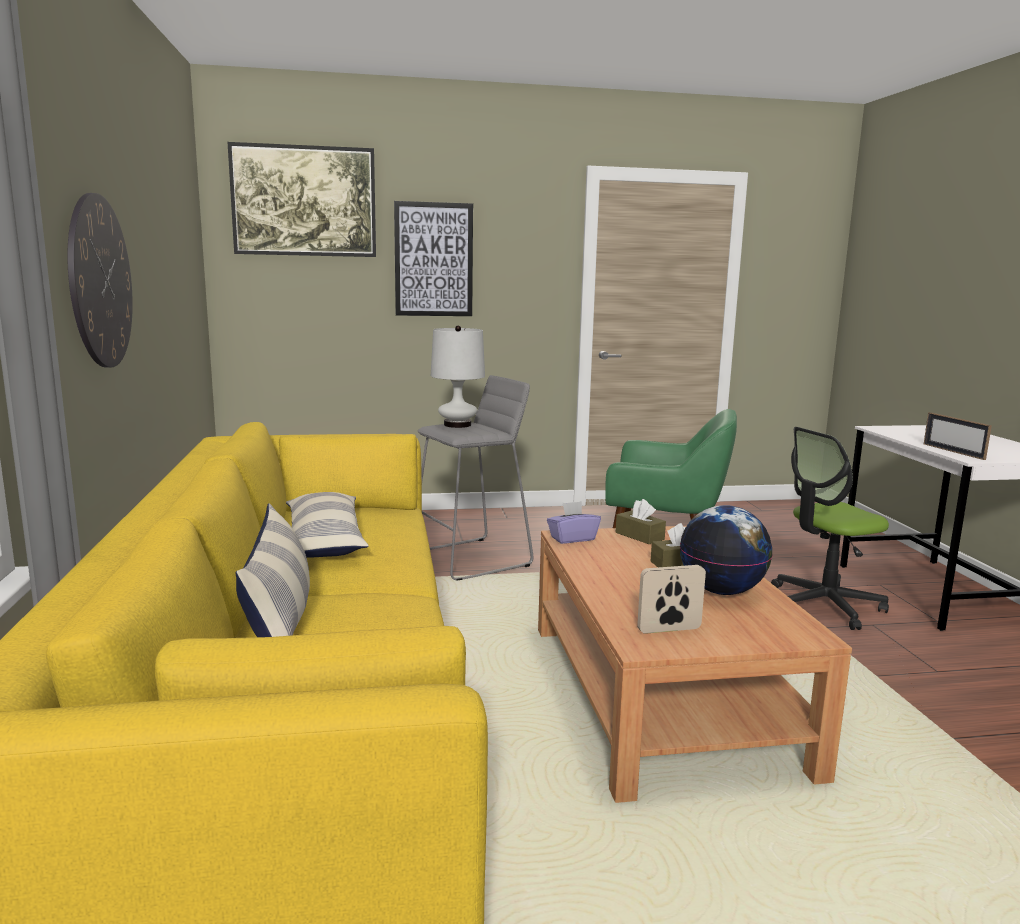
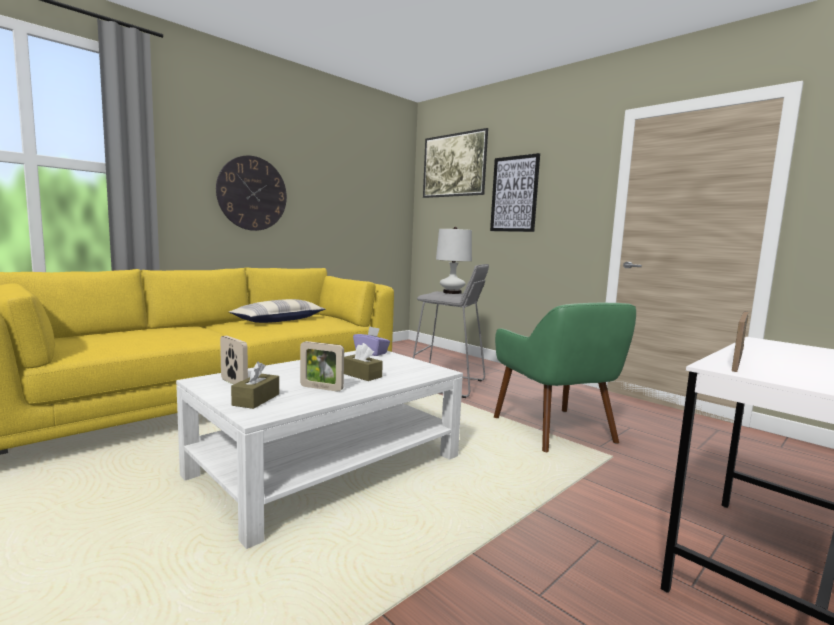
camera: 55 degrees right, 5 degrees down
pillow [235,503,310,637] -> none
brown coffee table [538,526,852,803] -> white coffee table [176,351,463,549]
brown tissue box [616,499,666,544] -> brown tissue box moved to [231,362,279,409]
globe [680,505,773,595] -> picture frame [300,341,344,392]
office chair [771,427,889,630] -> none

